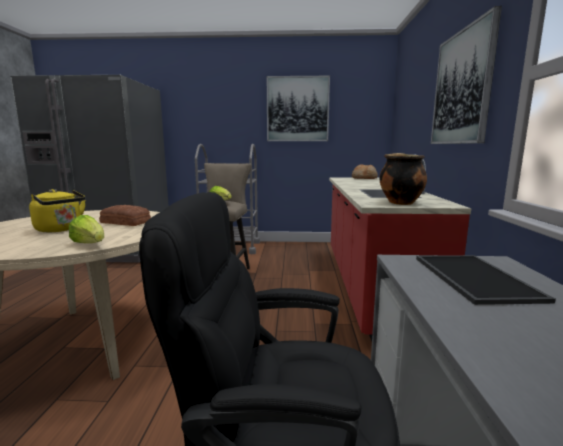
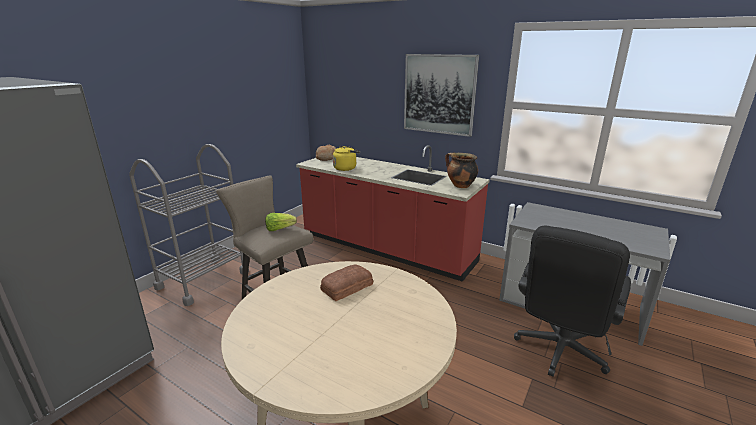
camera: 60 degrees left, 10 degrees up
yellow kettle [29,189,86,232] -> yellow kettle moved to [333,146,360,171]
lettuce [69,215,104,243] -> none
picture [267,76,330,141] -> none
tray [416,255,556,305] -> none

